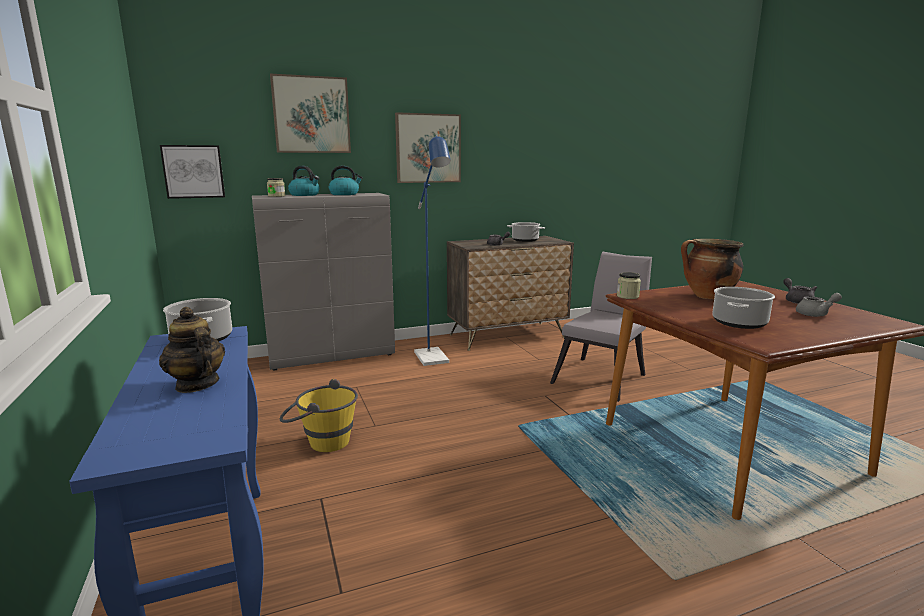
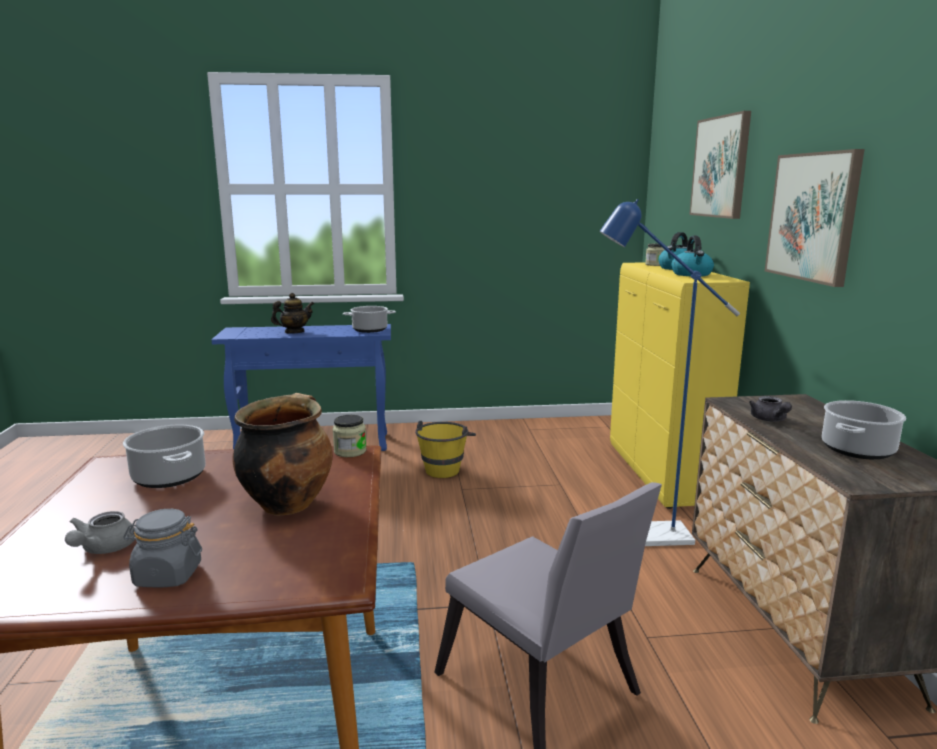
camera: 105 degrees right, 0 degrees up
picture [160,145,225,199] -> none
grey cabinet [252,193,395,371] -> yellow cabinet [610,263,750,509]
grey teapot [783,278,817,304] -> grey jar [123,509,202,587]

